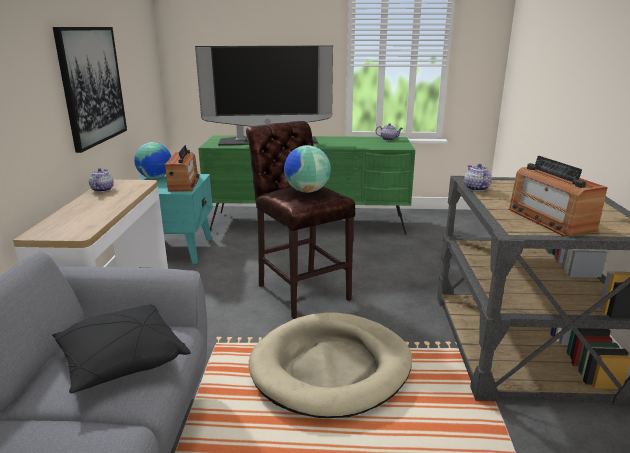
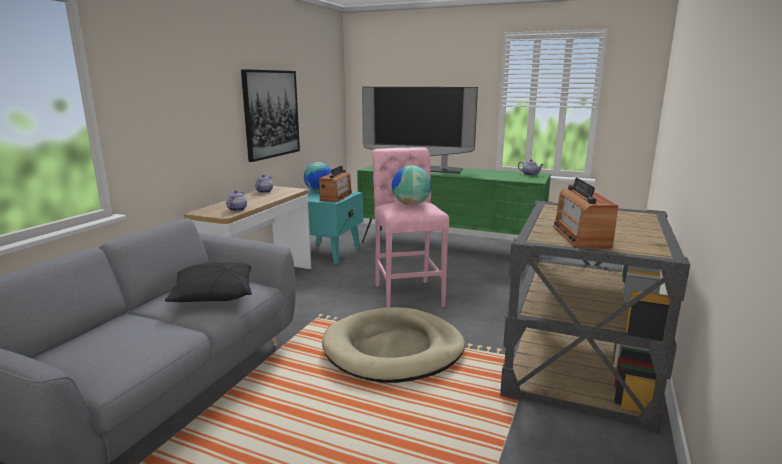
camera: 20 degrees right, 5 degrees down
brown stool [246,121,355,319] -> pink stool [372,147,449,308]
teapot [464,164,492,191] -> teapot moved to [226,190,247,211]

